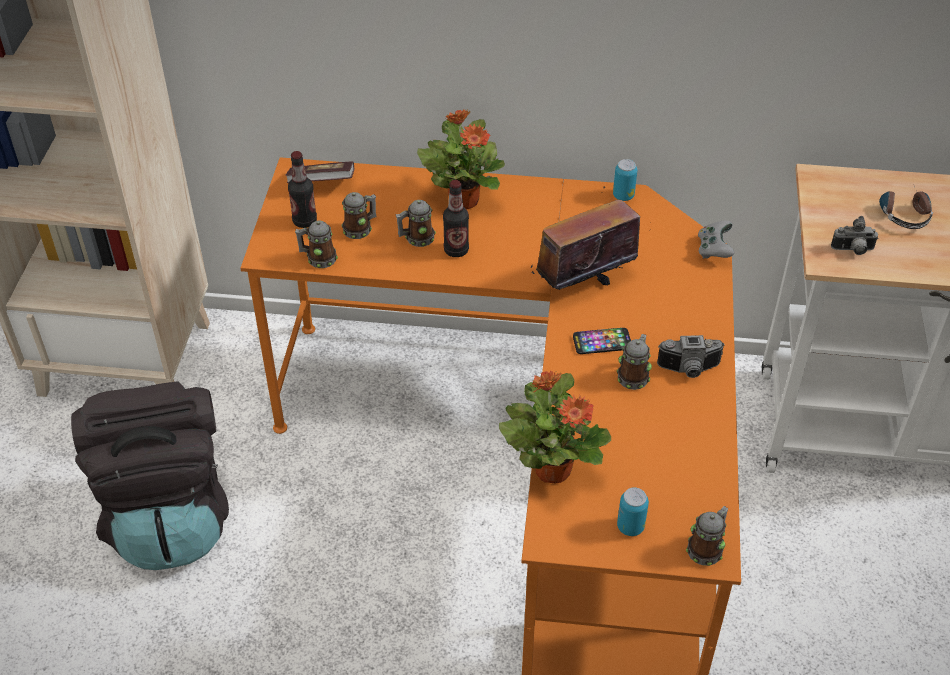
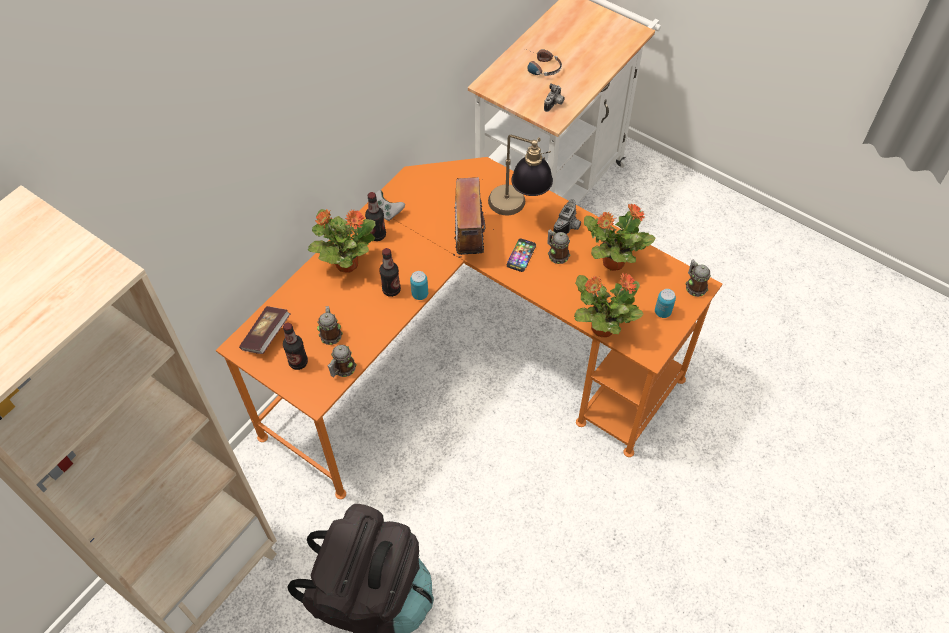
camera: 60 degrees left, 10 degrees up
mug [395,200,436,247] -> none
can [613,159,637,201] -> can moved to [410,271,428,300]
grey game controller [698,221,734,259] -> grey game controller moved to [375,190,405,221]
none -> bottle [365,192,386,241]
none -> table lamp [488,135,553,216]
none -> potted plant [584,204,656,271]

